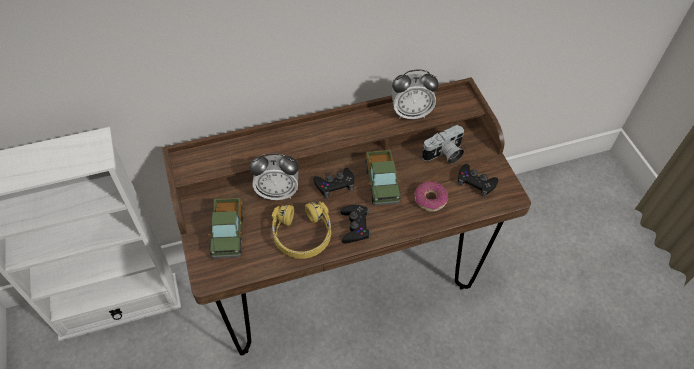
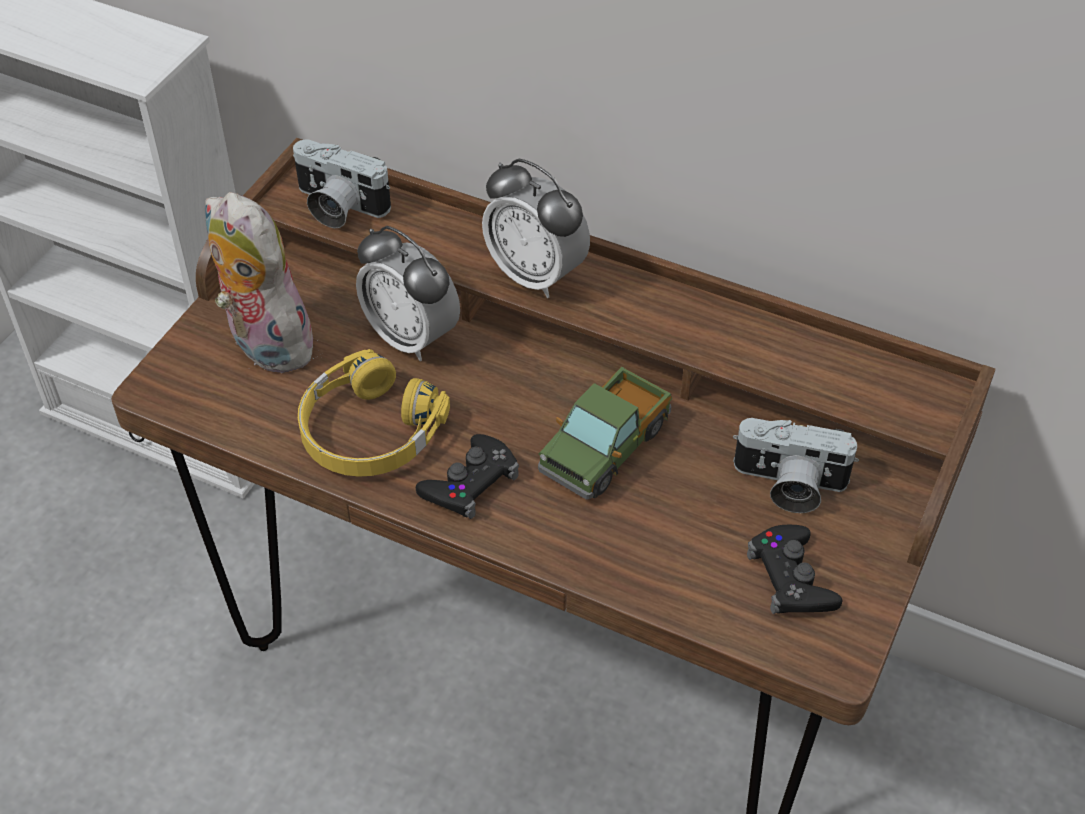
camera: 45 degrees right, 5 degrees down
toy truck [207,198,243,259] -> plush toy [205,192,323,373]
black game controller [314,168,354,198] -> none
alarm clock [391,70,439,119] -> alarm clock moved to [482,159,590,298]
donut [414,181,448,212] -> none
none -> camera [293,140,391,228]

